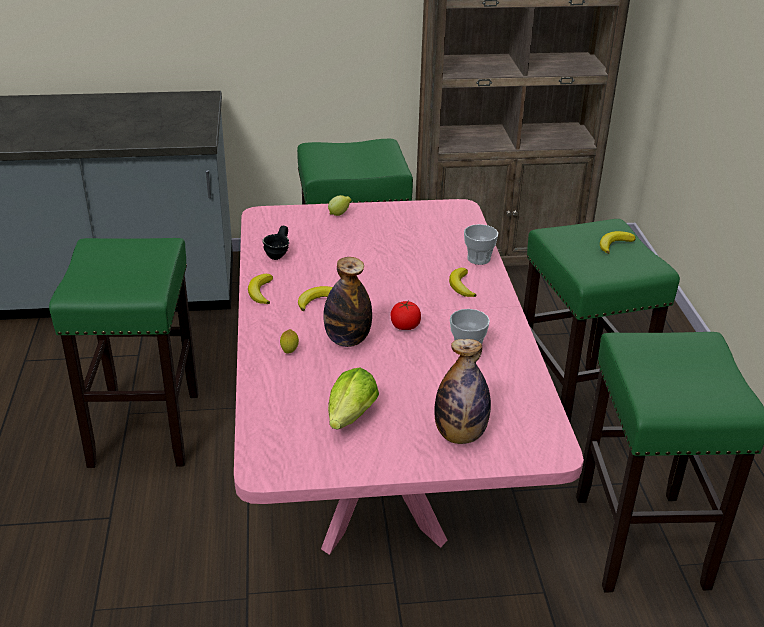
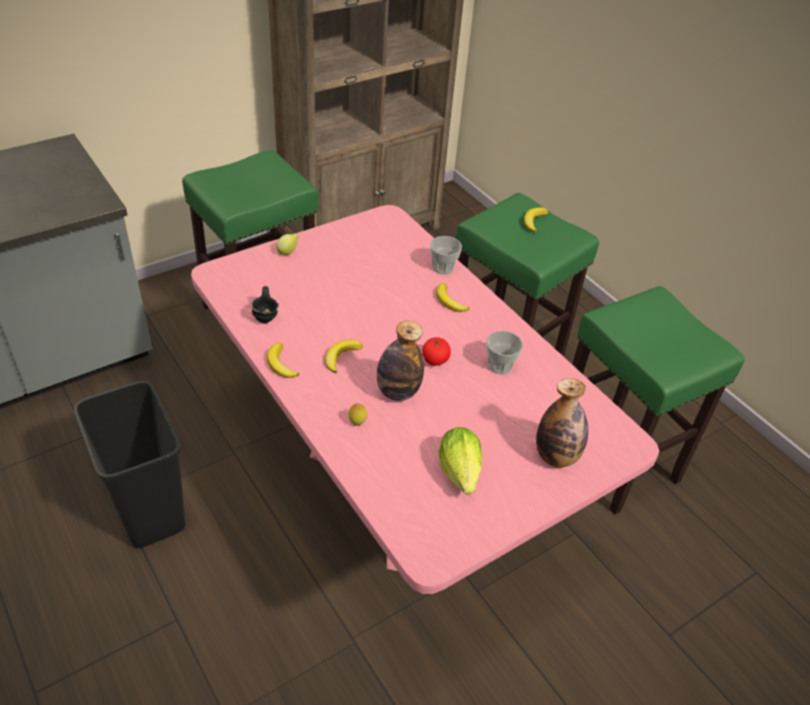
camera: 30 degrees left, 10 degrees up
green stool [49,238,199,468] -> black trash can [74,381,186,548]

